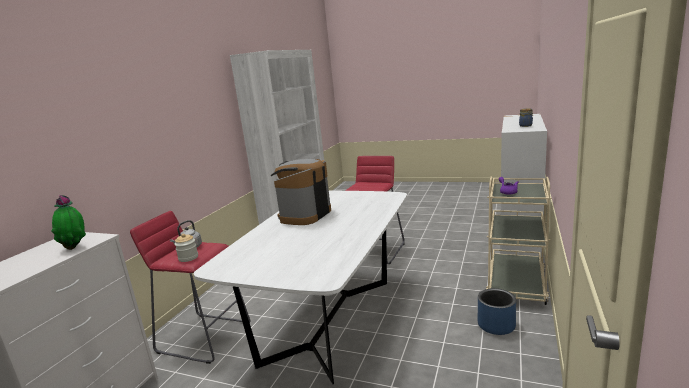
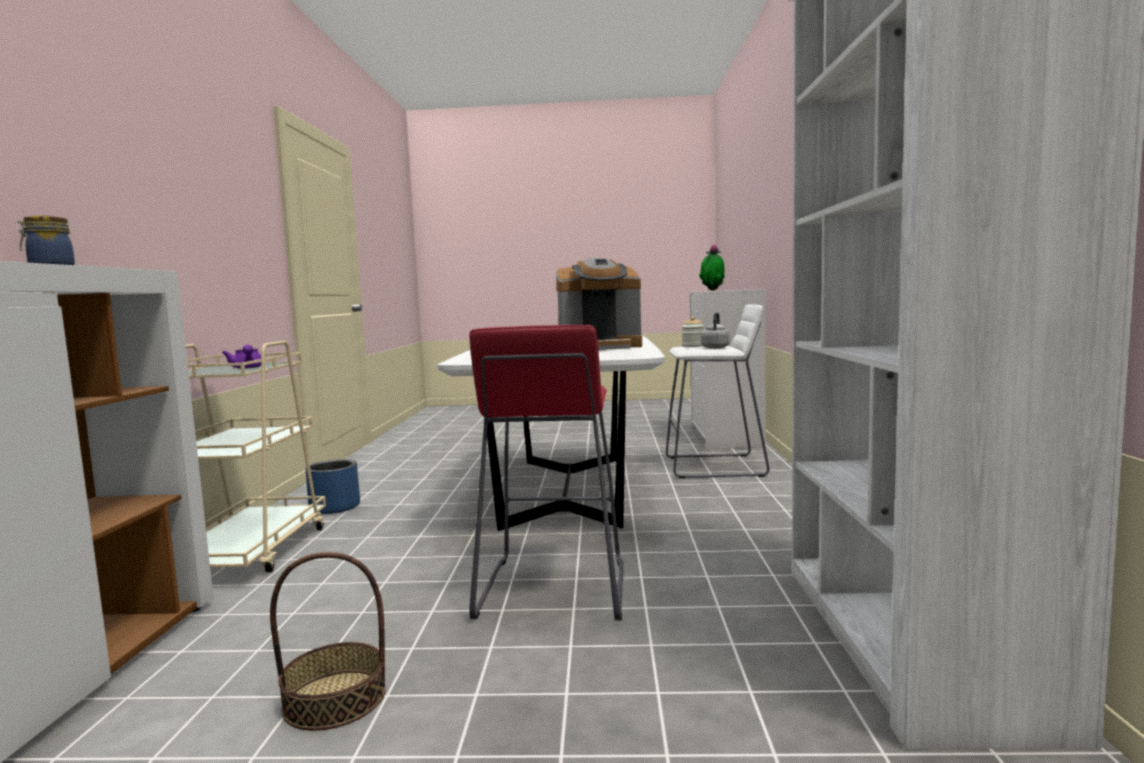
camera: 160 degrees right, 10 degrees down
red stool [130,211,250,364] -> white stool [666,304,770,479]
coffee machine [271,159,331,225] -> coffee machine turned 75 degrees clockwise [556,258,642,350]
none -> basket [270,552,386,731]

